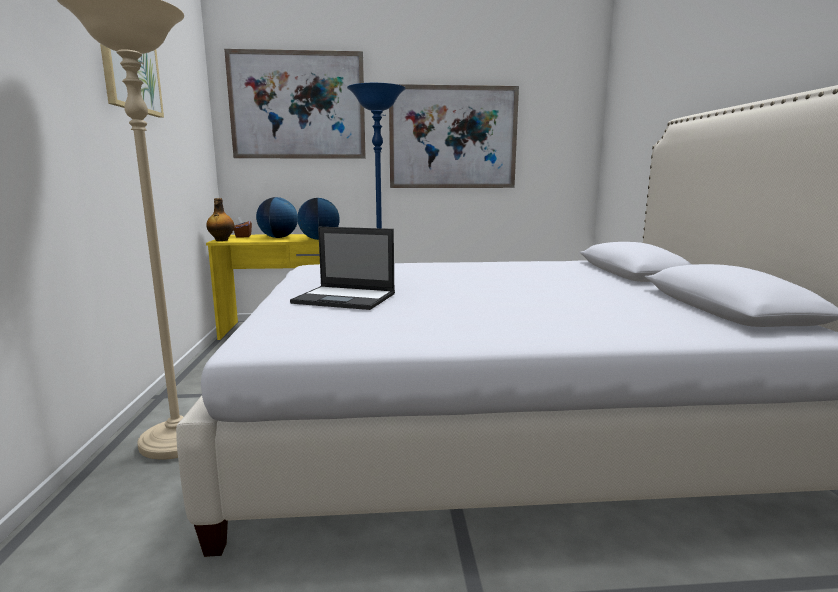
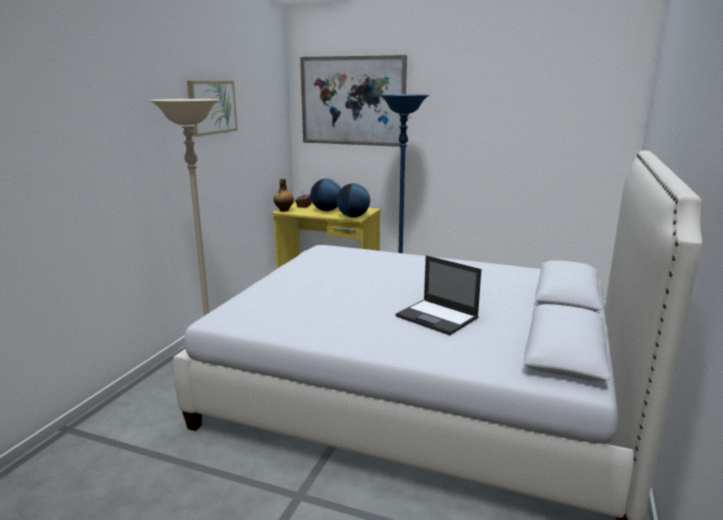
camera: 25 degrees right, 5 degrees up
laptop [290,227,395,310] -> laptop moved to [396,255,481,335]
picture [389,84,519,188] -> none

